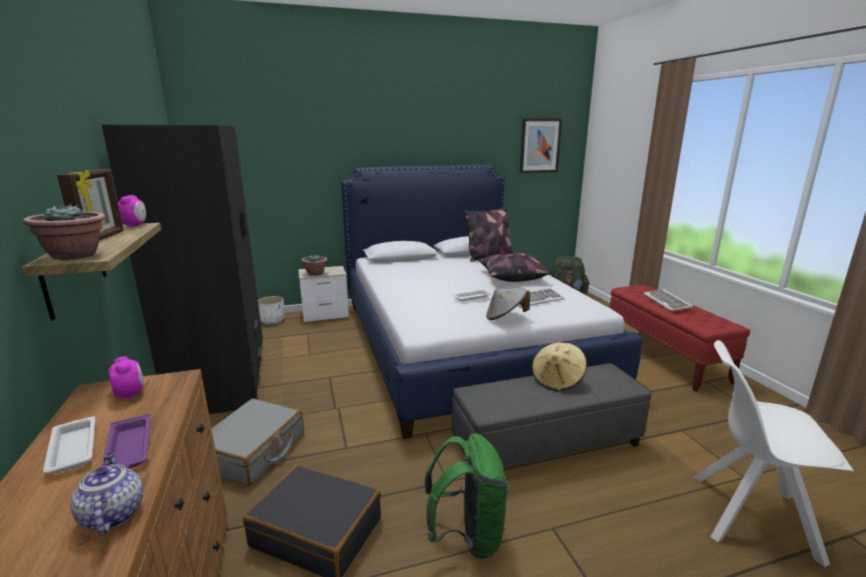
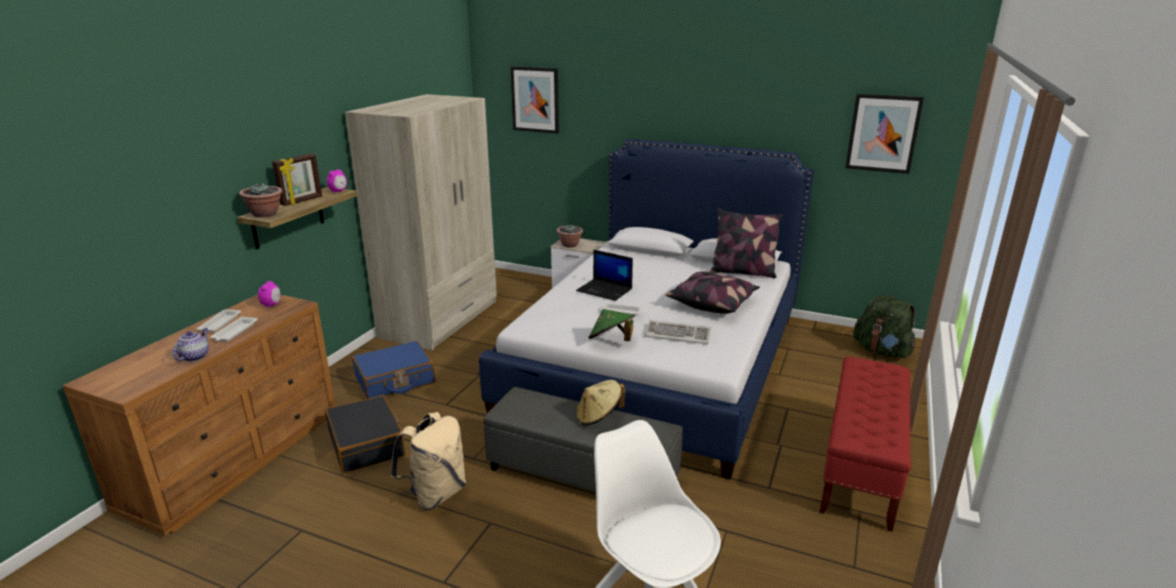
camera: 40 degrees right, 5 degrees up
purple tray [101,414,151,469] -> white tray [210,316,258,341]
black wardrobe [102,125,263,414] -> beige wardrobe [345,94,497,351]
grey suitcase [212,399,304,485] -> blue suitcase [352,341,435,399]
white planter [258,296,284,324] -> none
green backpack [425,433,508,559] -> beige backpack [390,412,466,510]
grey hat [486,288,530,320] -> green hat [589,309,635,341]
keyboard [643,289,694,311] -> none
none -> picture [510,66,559,134]
none -> laptop [576,250,633,301]

